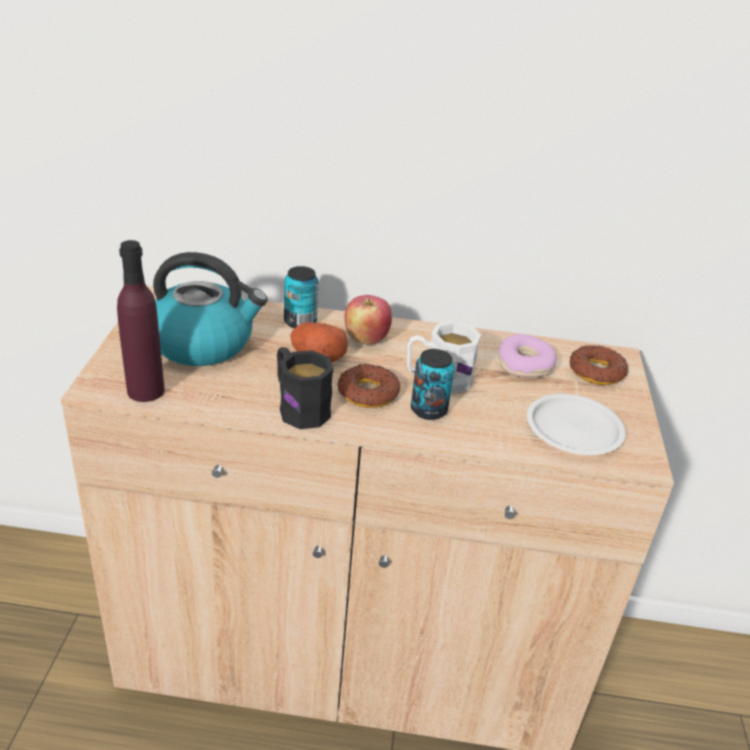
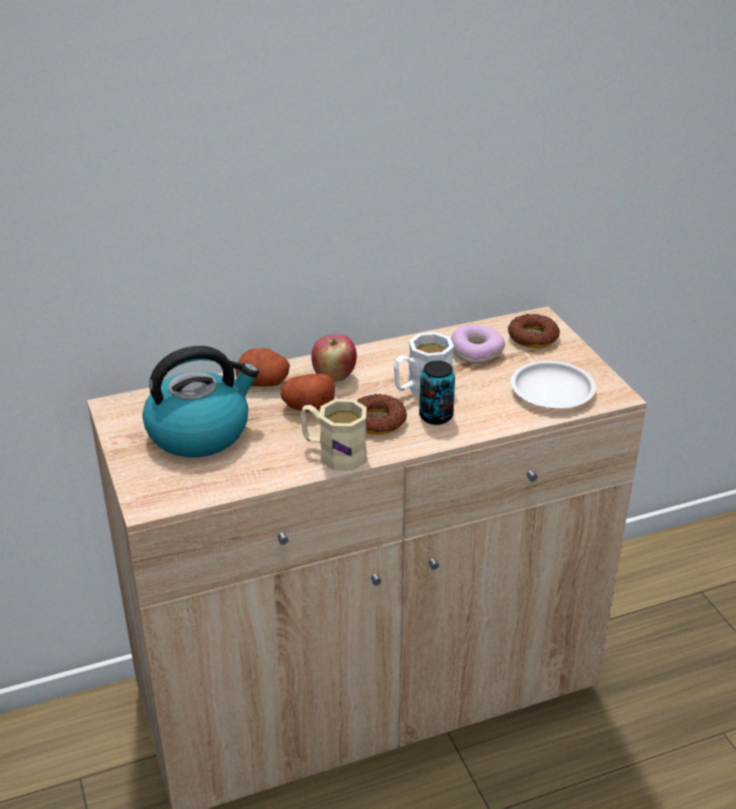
camera: 25 degrees left, 0 degrees up
purple bottle [117,240,165,402] -> none
black mug [277,347,334,429] -> beige mug [301,399,367,471]
can [284,266,318,328] -> potato [235,348,290,387]

